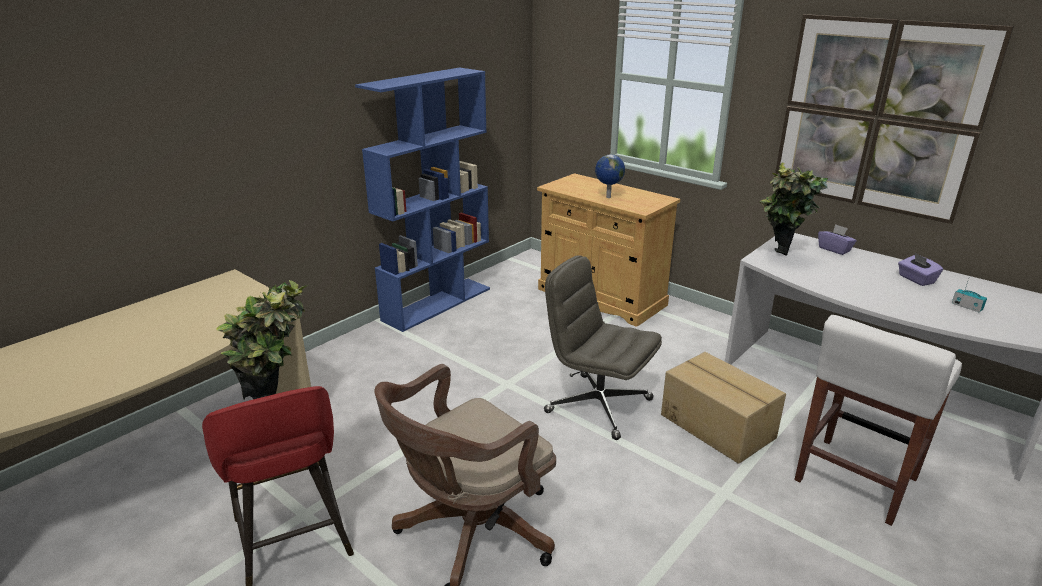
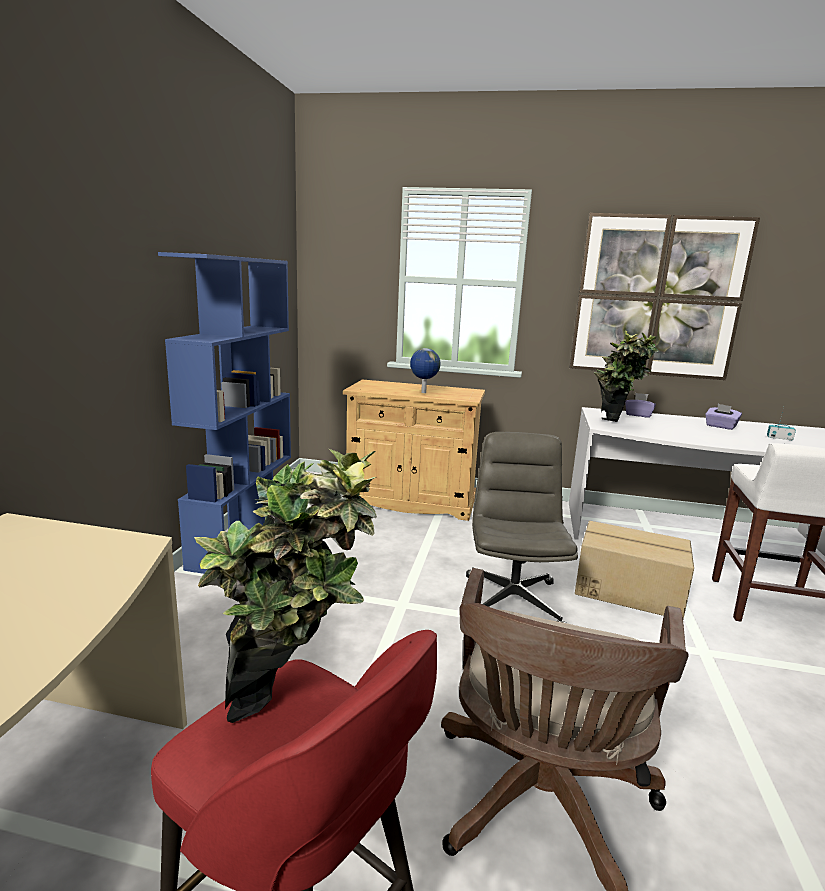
camera: 30 degrees left, 10 degrees down
grey office chair [544,255,662,440] -> grey office chair turned 90 degrees clockwise [466,432,578,623]

